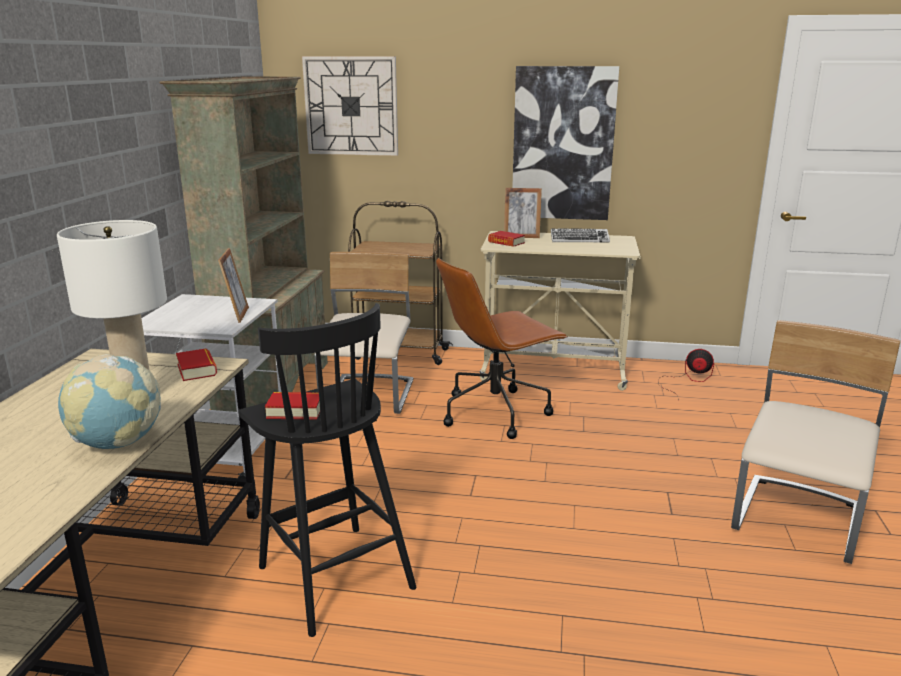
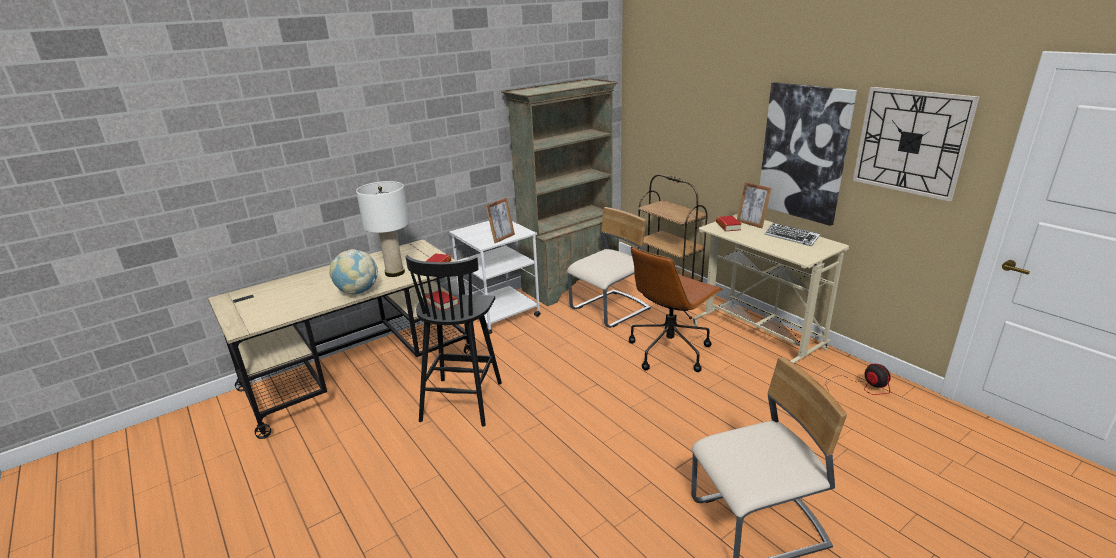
camera: 45 degrees right, 5 degrees up
wall clock [302,56,398,156] -> wall clock moved to [853,87,979,202]
brown office chair [436,258,568,439] -> brown office chair turned 60 degrees counterclockwise [629,247,723,372]

